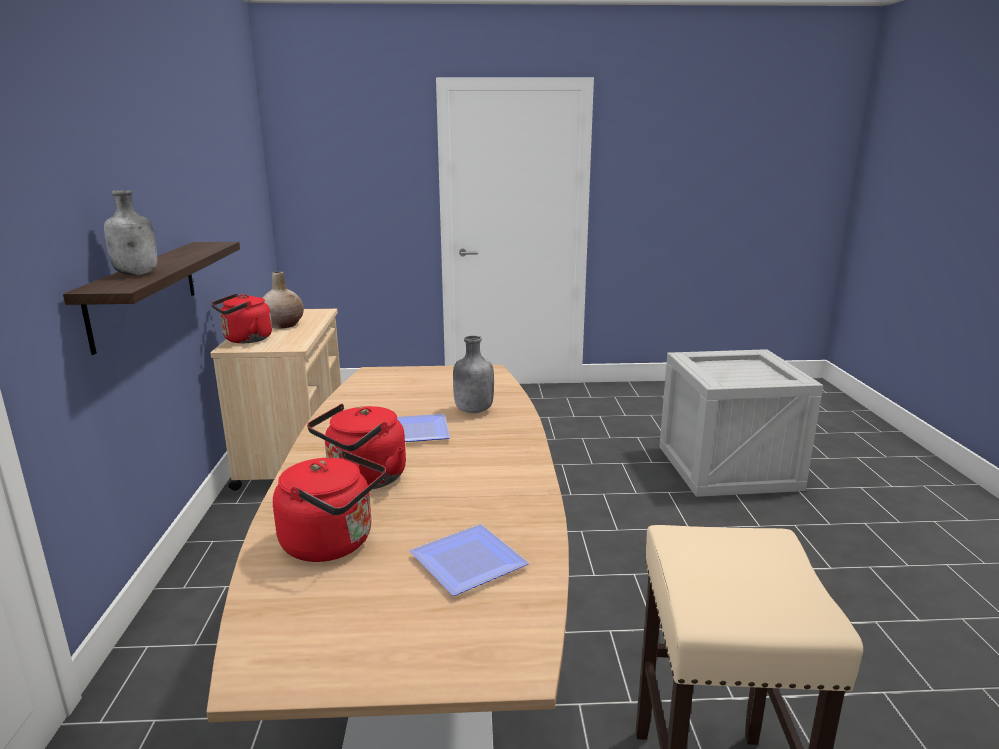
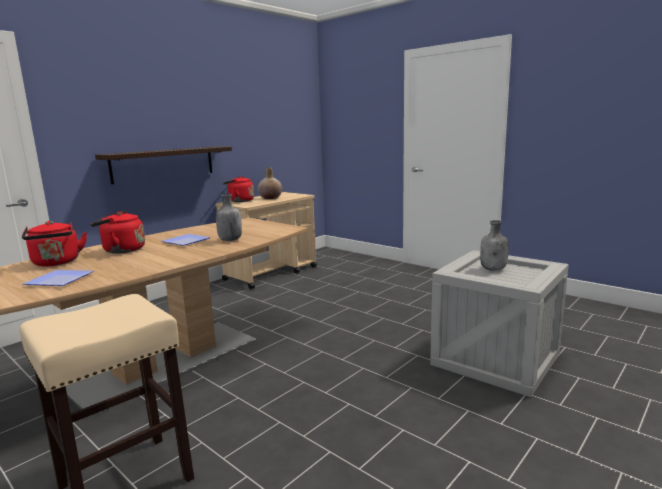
camera: 45 degrees right, 5 degrees down
grey bottle [104,190,157,275] -> grey bottle moved to [480,220,509,271]

